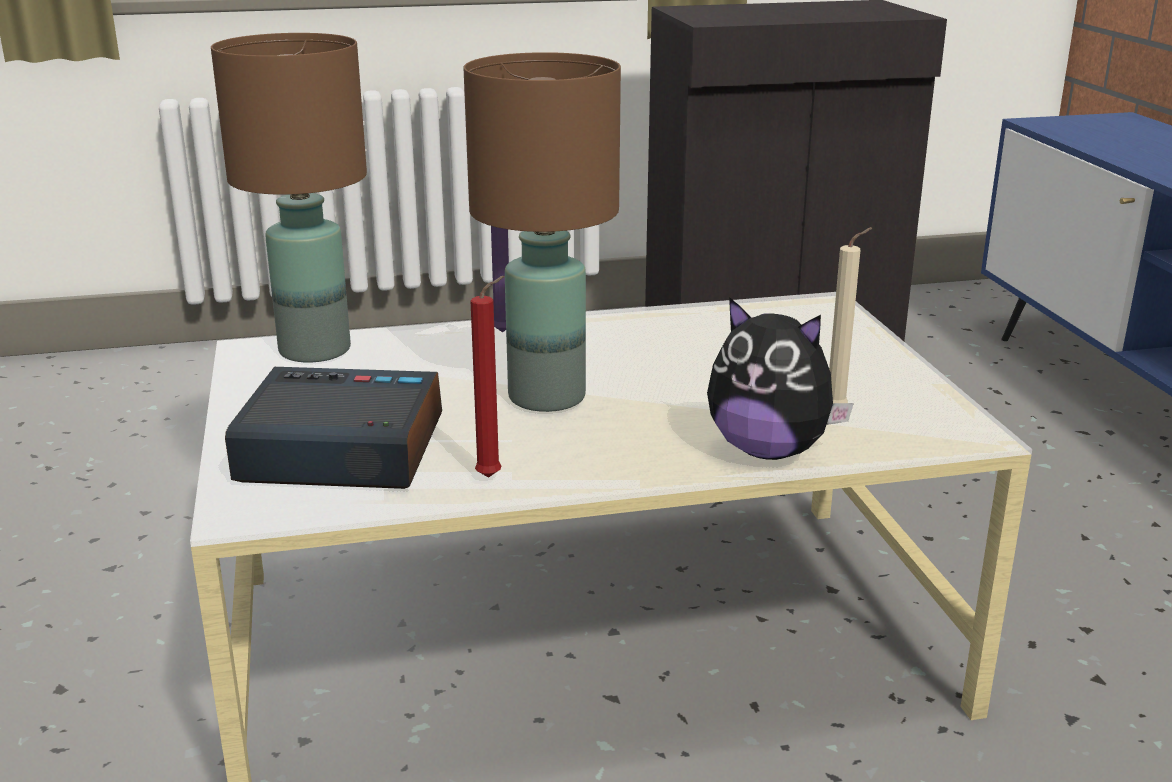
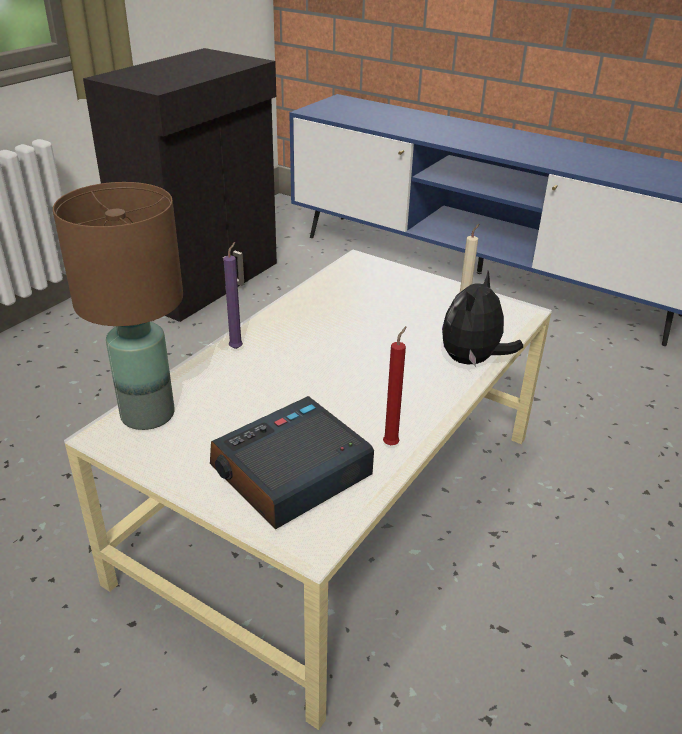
camera: 45 degrees left, 10 degrees up
brown table lamp [464,52,621,412] -> none
plush toy [707,297,854,460] -> plush toy turned 135 degrees clockwise [442,271,523,367]

